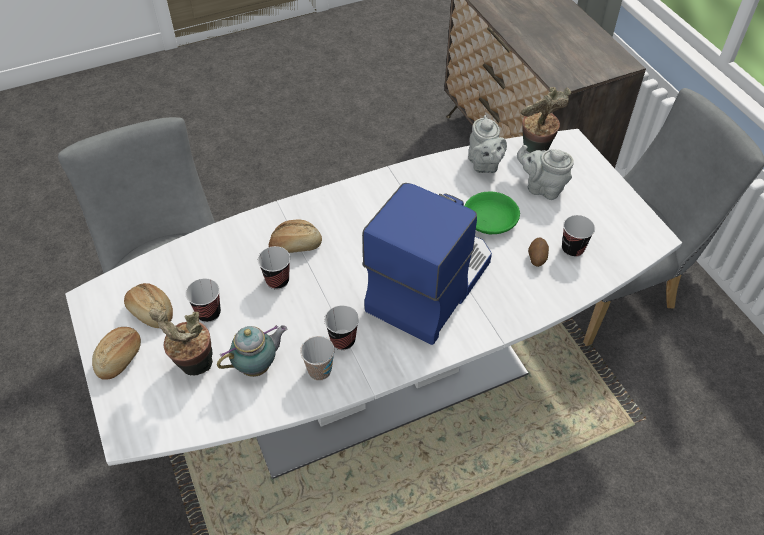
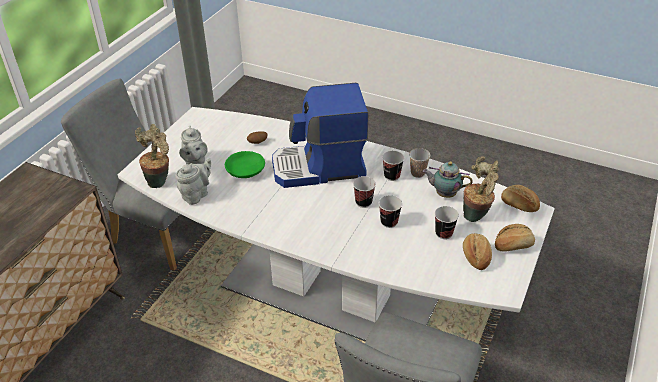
camera: 130 degrees left, 10 degrees down
bread [269,220,322,253] -> bread moved to [501,185,540,212]
cup [562,215,595,257] -> cup moved to [353,176,376,208]

